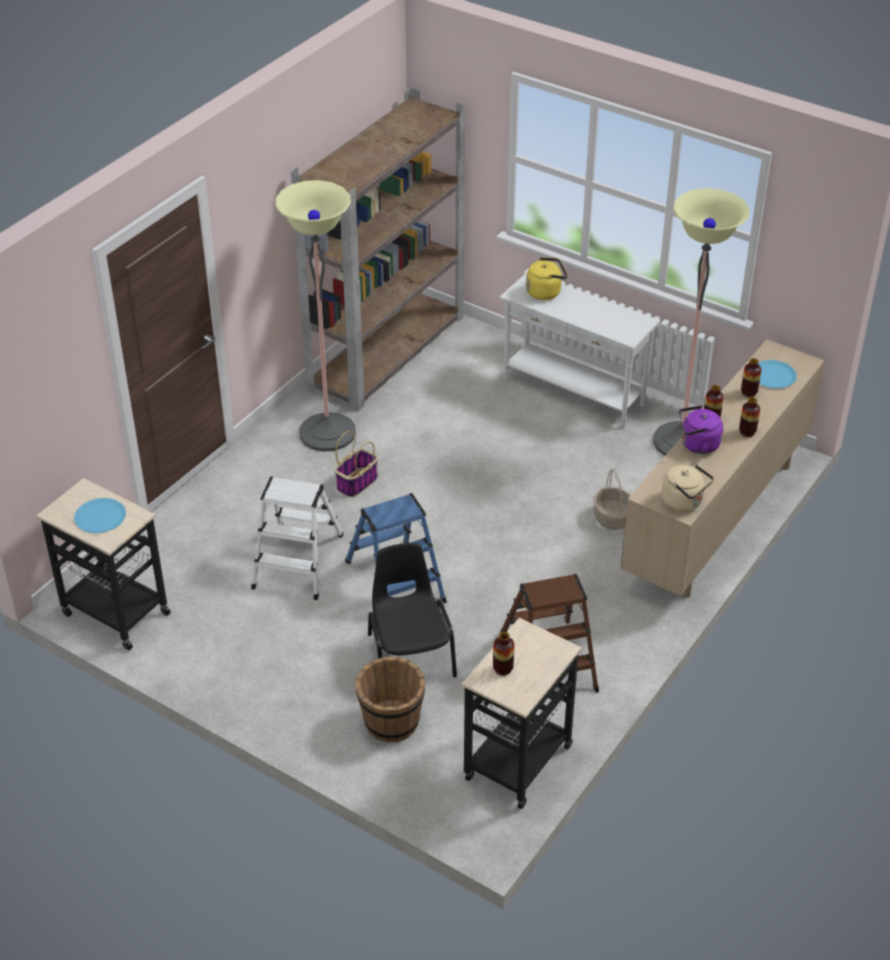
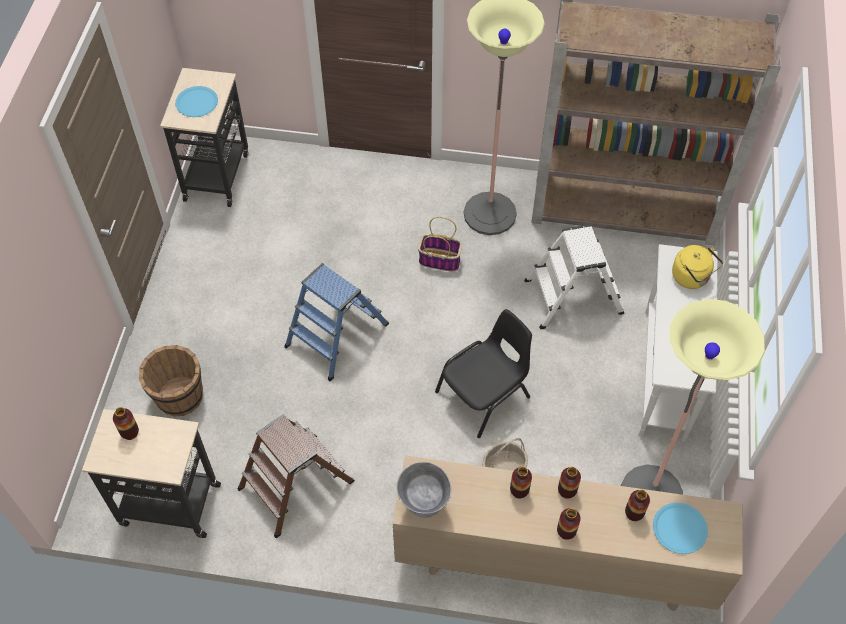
camera: 65 degrees right, 15 degrees up
white step ladder [251,477,344,600] -> white step ladder moved to [524,224,624,329]
black chair [368,543,457,677] -> black chair moved to [435,309,532,438]
beige kettle [662,465,714,512] -> grey bowl [396,462,451,518]
purple kettle [679,405,723,454] -> vase [510,467,532,498]

